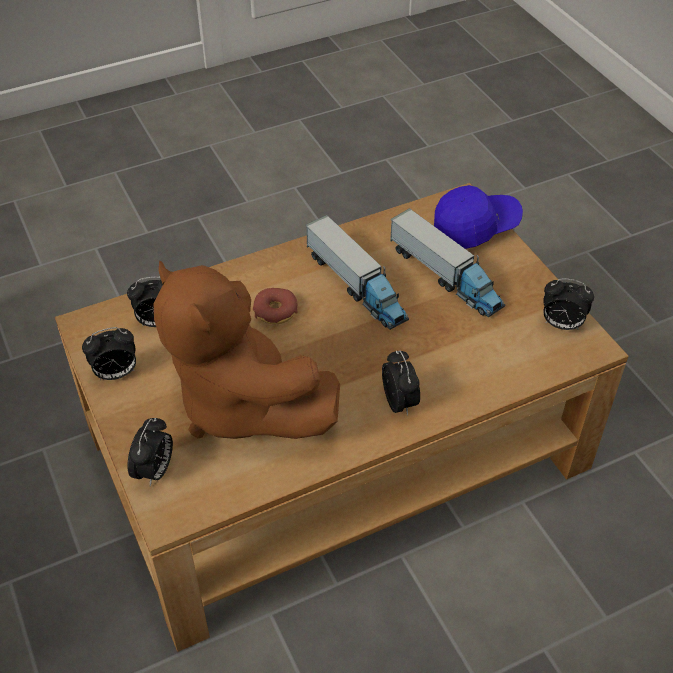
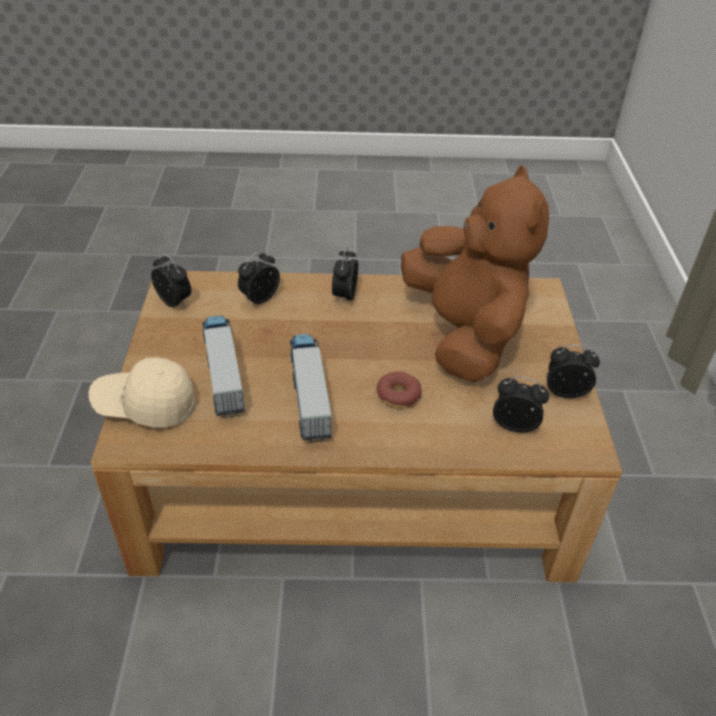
camera: 155 degrees left, 5 degrees down
alarm clock [127,418,173,486] -> alarm clock moved to [238,250,280,304]
blue cap [434,185,523,249] -> beige cap [88,357,195,428]

